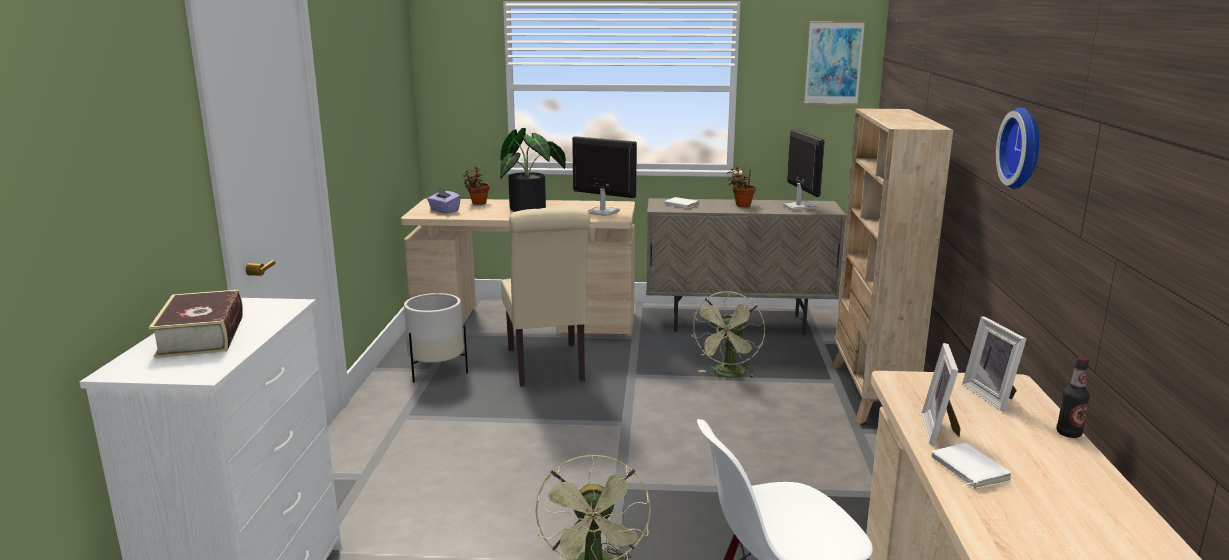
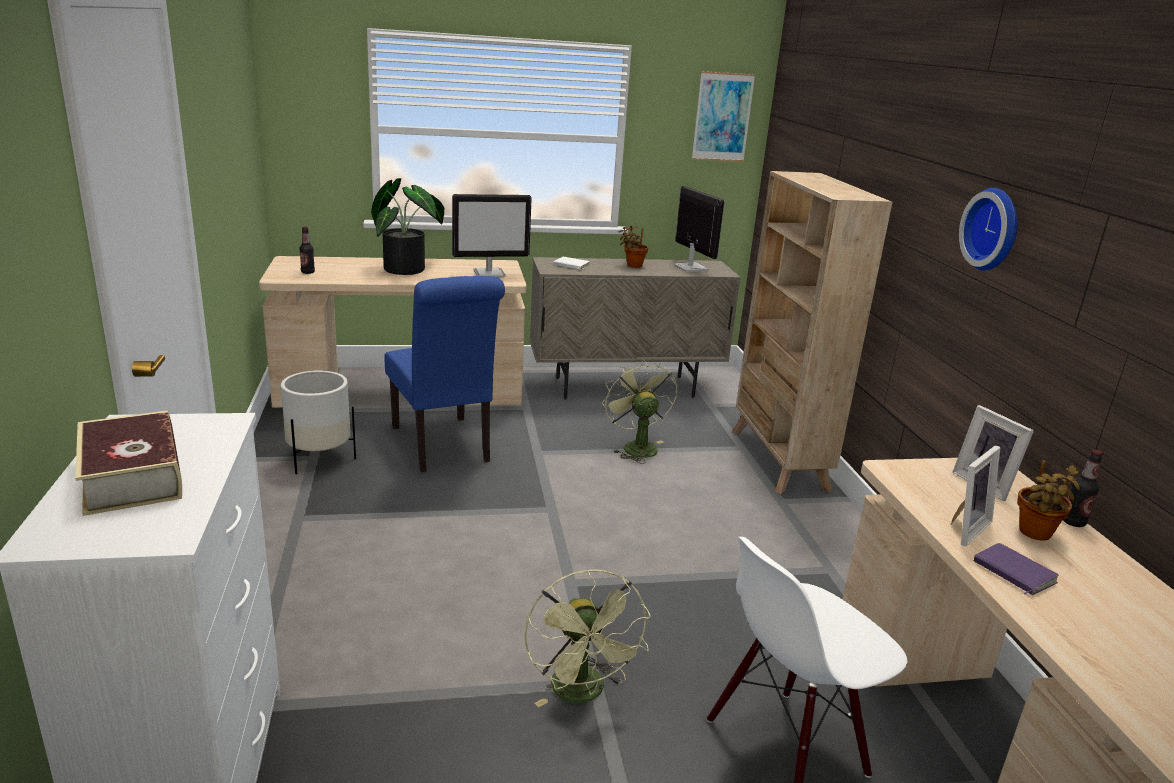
camera: 15 degrees left, 5 degrees up
purple tissue box [427,187,461,214] -> bottle [299,227,315,274]
potted plant [462,166,490,205] -> potted plant moved to [1017,460,1080,541]
beige chair [501,207,590,387] -> blue chair [385,276,505,472]
monitor [572,136,637,216] -> monitor turned 150 degrees clockwise [452,194,532,277]
green fan [690,291,765,378] -> green fan turned 150 degrees clockwise [602,359,678,464]
picture frame [922,343,961,446] -> picture frame turned 135 degrees counterclockwise [951,446,1000,546]
white book [932,443,1011,489] -> purple book [974,543,1059,595]

